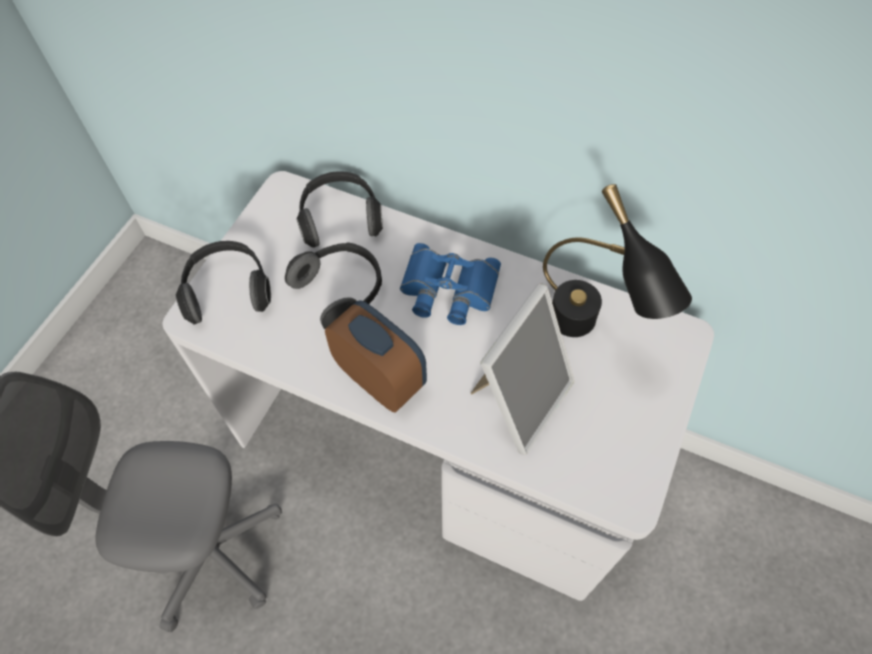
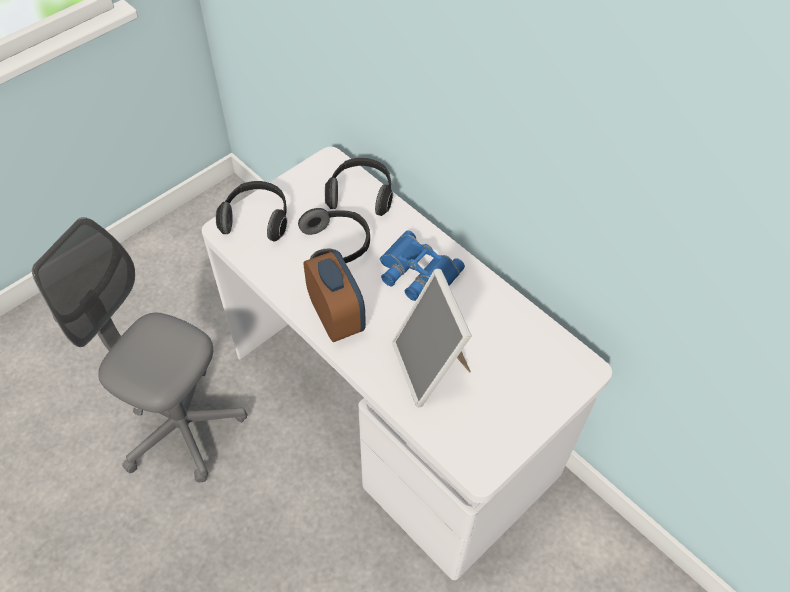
camera: 20 degrees right, 5 degrees down
picture frame [470,283,574,455] -> picture frame turned 105 degrees clockwise [392,269,472,407]
black table lamp [543,184,692,337] -> none

